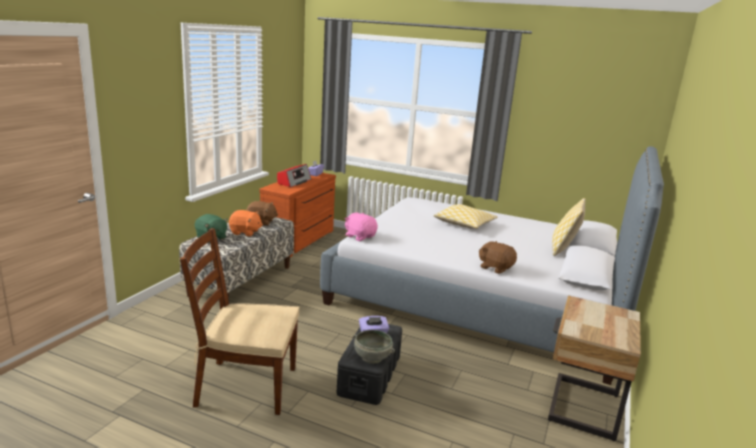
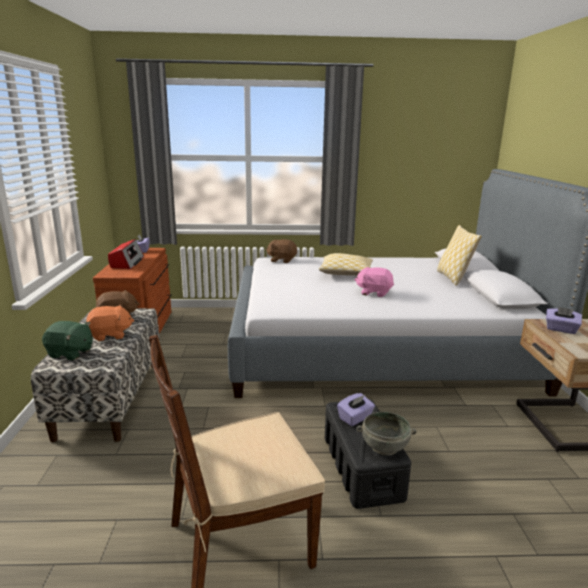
camera: 25 degrees left, 0 degrees up
pink plush toy [345,213,378,241] -> pink plush toy moved to [354,267,394,297]
brown plush toy [479,241,517,274] -> brown plush toy moved to [266,239,297,263]
none -> purple tissue box [546,307,582,334]

